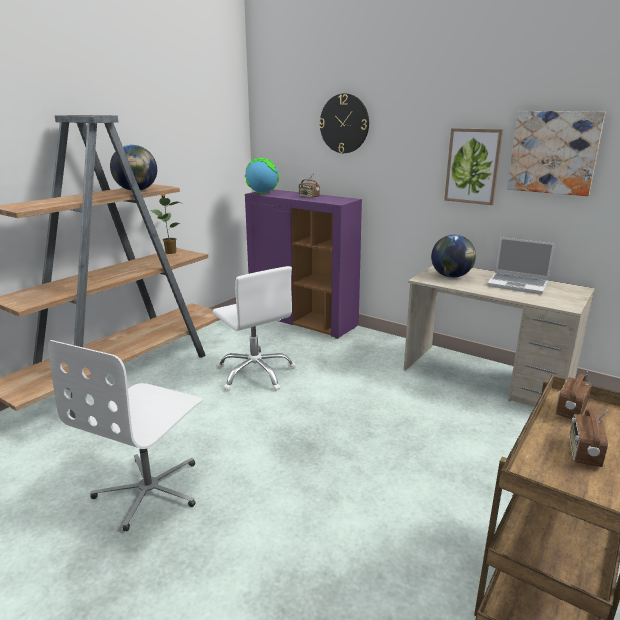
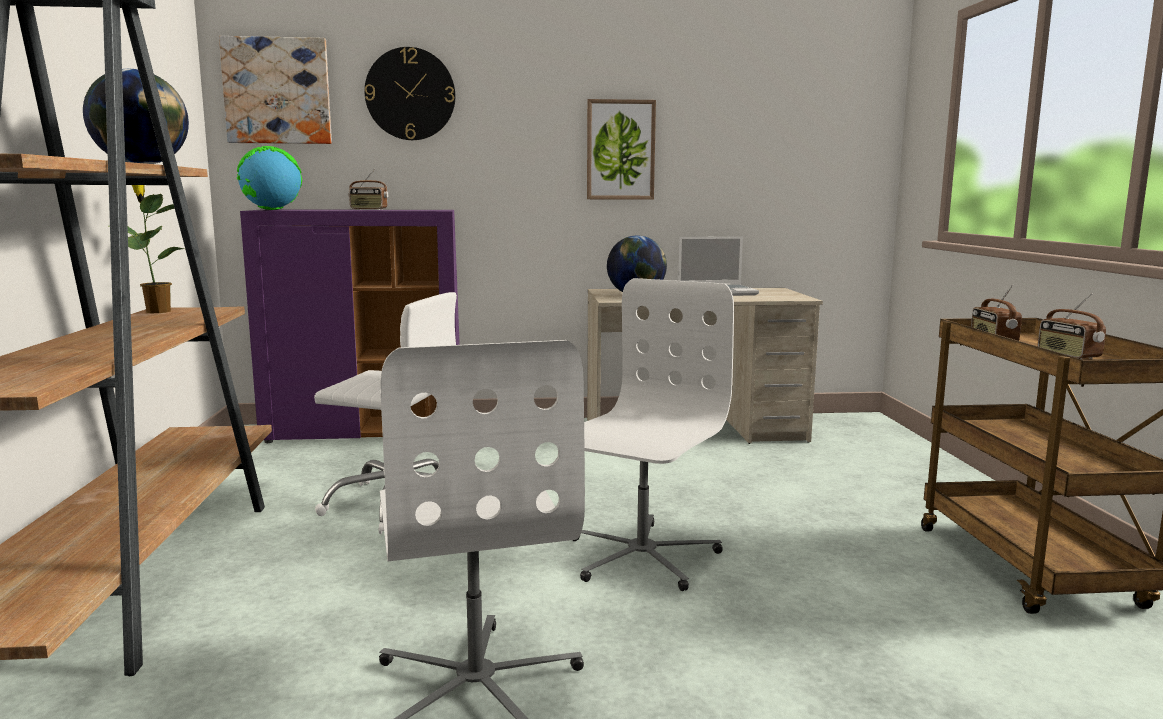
camera: 40 degrees left, 10 degrees down
picture [507,111,605,196] -> picture moved to [219,36,332,144]
none -> white office chair [572,278,734,591]

